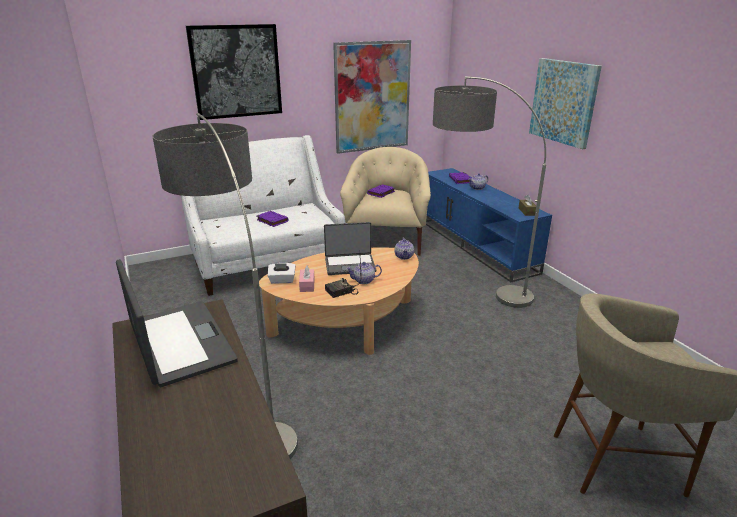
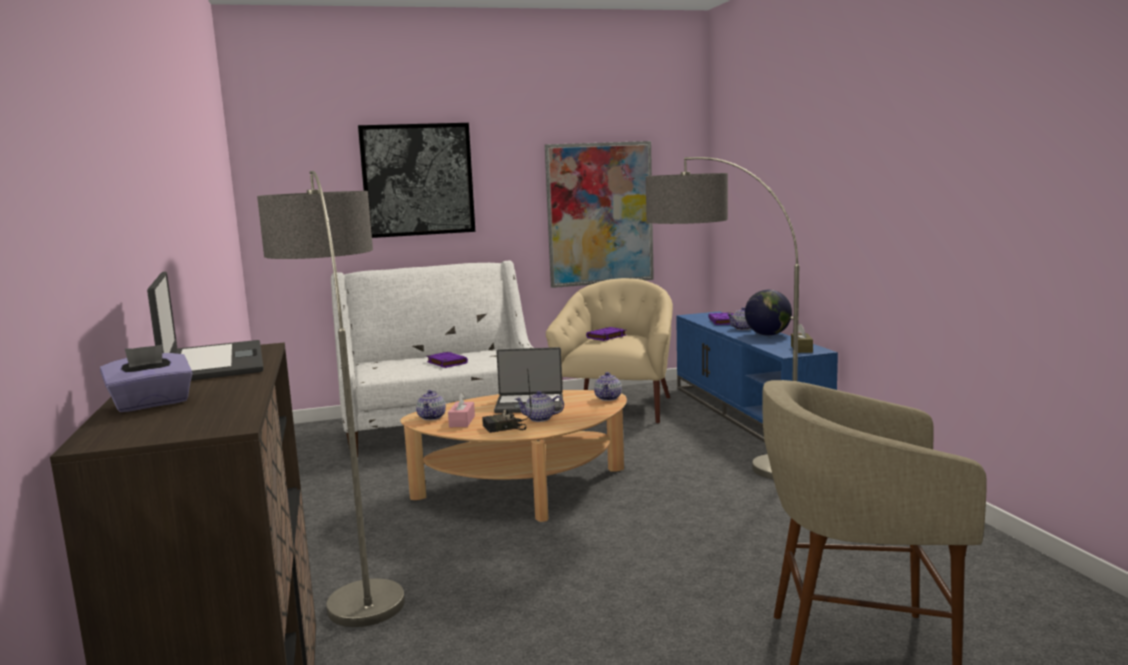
camera: 10 degrees right, 15 degrees down
white tissue box [267,263,296,284] -> teapot [416,390,446,420]
picture [529,58,602,149] -> none
none -> purple tissue box [100,344,193,412]
none -> globe [745,290,792,336]

